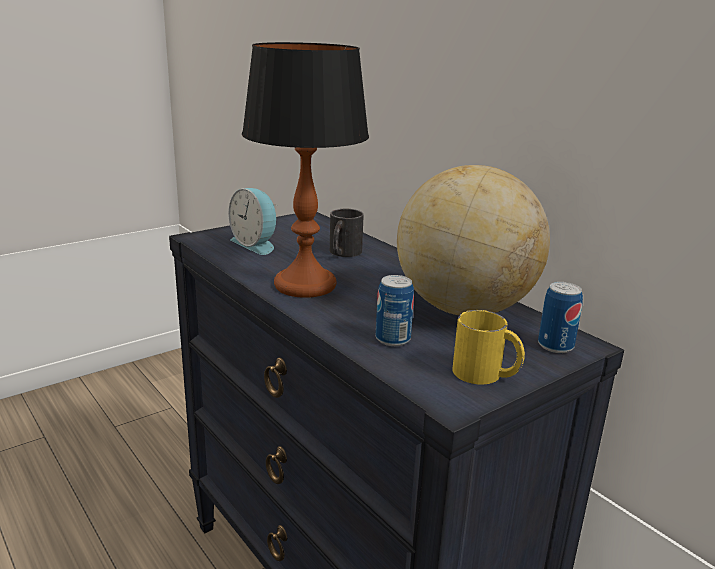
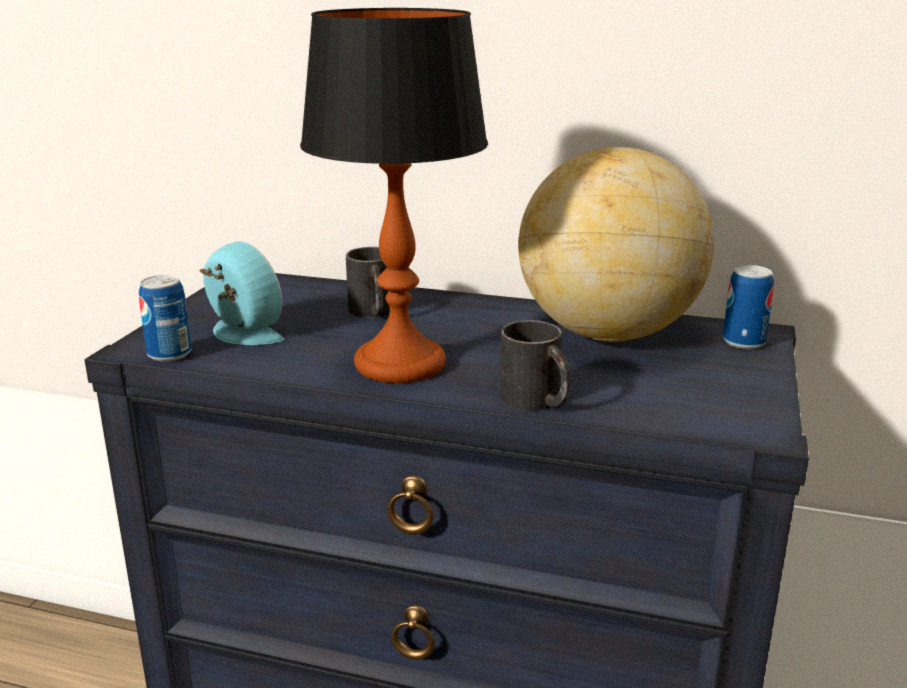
camera: 35 degrees left, 0 degrees up
alarm clock [229,188,276,255] -> alarm clock turned 150 degrees counterclockwise [199,241,284,345]
can [376,275,414,346] -> can moved to [139,275,191,362]
yellow mug [452,310,525,385] -> none
none -> black mug [500,320,571,411]

